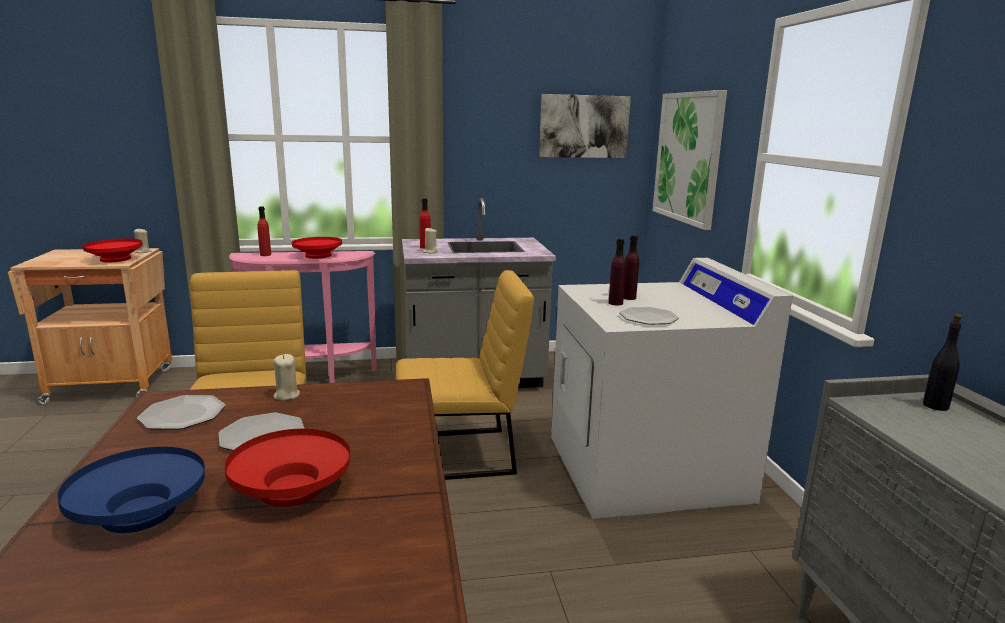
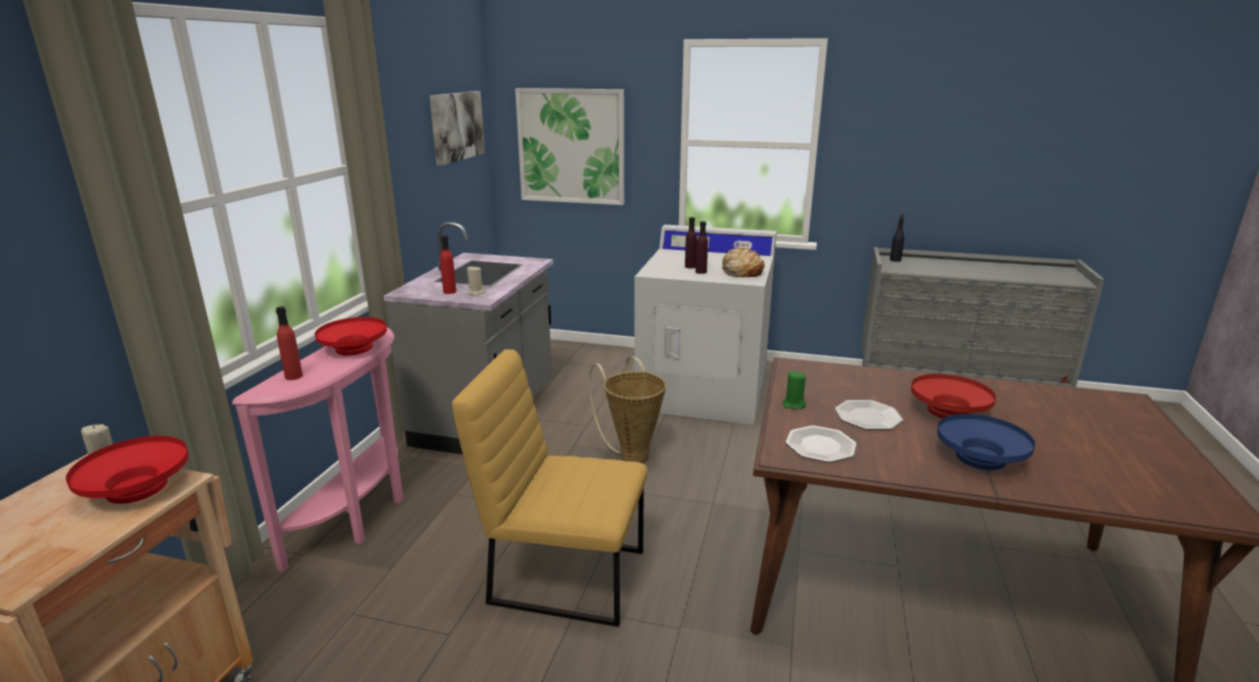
camera: 65 degrees left, 5 degrees up
beige candle [274,354,300,401] -> green candle [782,370,806,409]
yellow chair [396,270,534,480] -> basket [589,356,666,463]
plate [619,307,679,325] -> bread [721,247,765,277]

